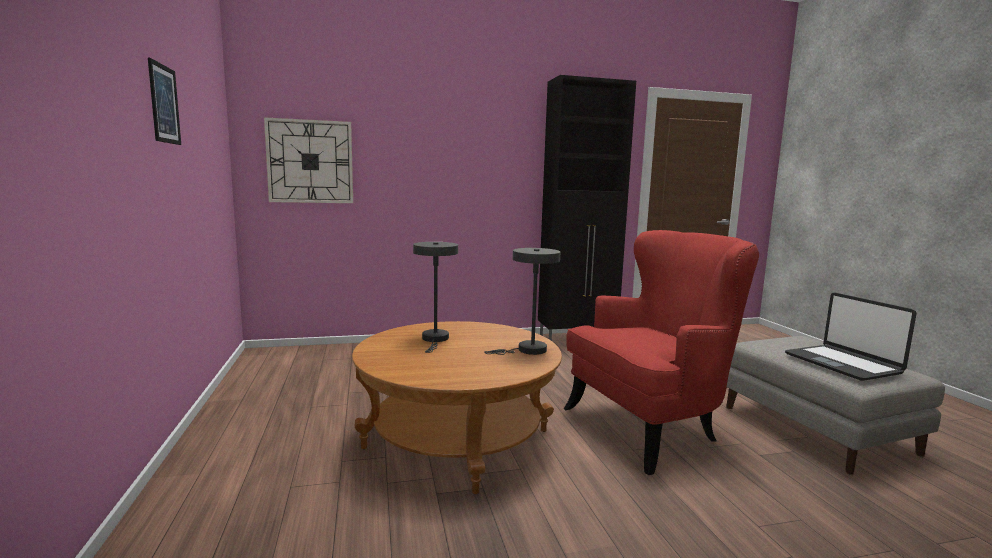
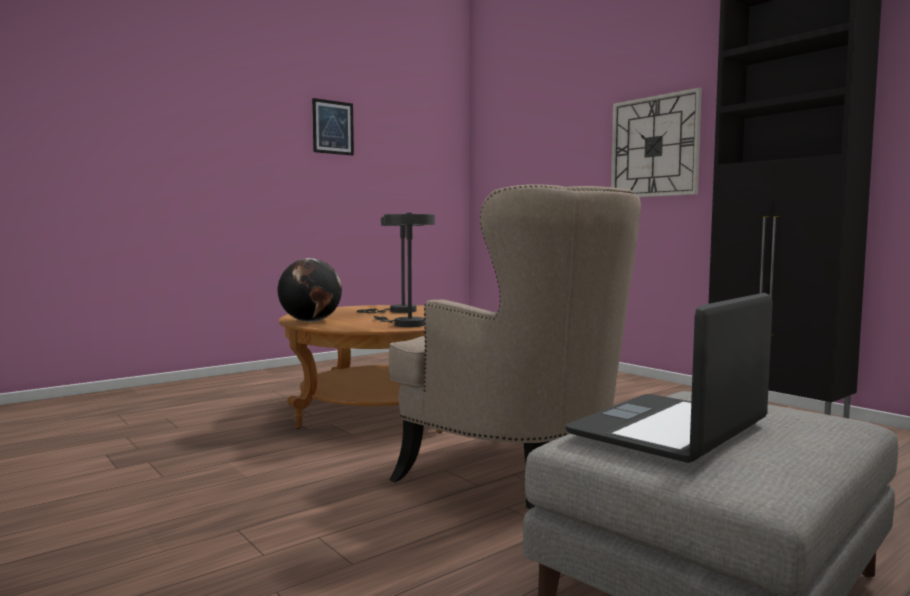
camera: 65 degrees right, 5 degrees down
wall clock [264,117,353,203] -> wall clock moved to [611,87,702,197]
red armchair [563,230,759,475] -> beige armchair [389,184,641,509]
none -> globe [278,258,342,322]

